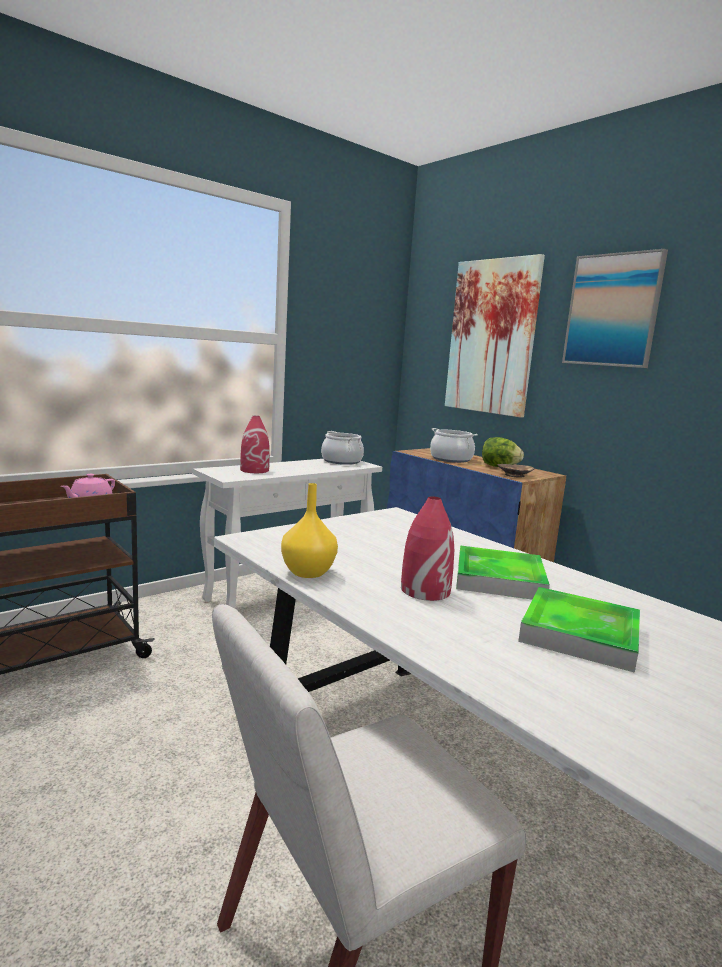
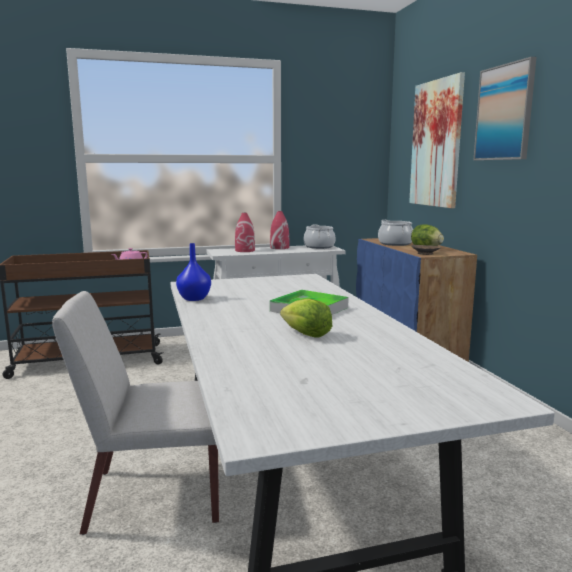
camera: 25 degrees right, 0 degrees up
yellow vase [281,483,338,578] -> blue vase [176,243,211,301]
red vase [401,496,454,601] -> red vase moved to [270,211,289,249]
tray [518,587,640,673] -> lettuce [280,298,332,337]

